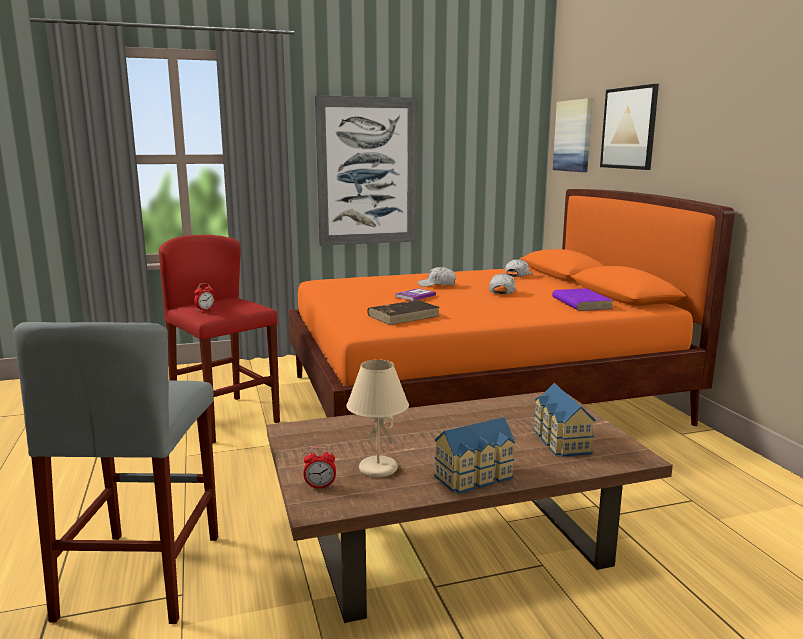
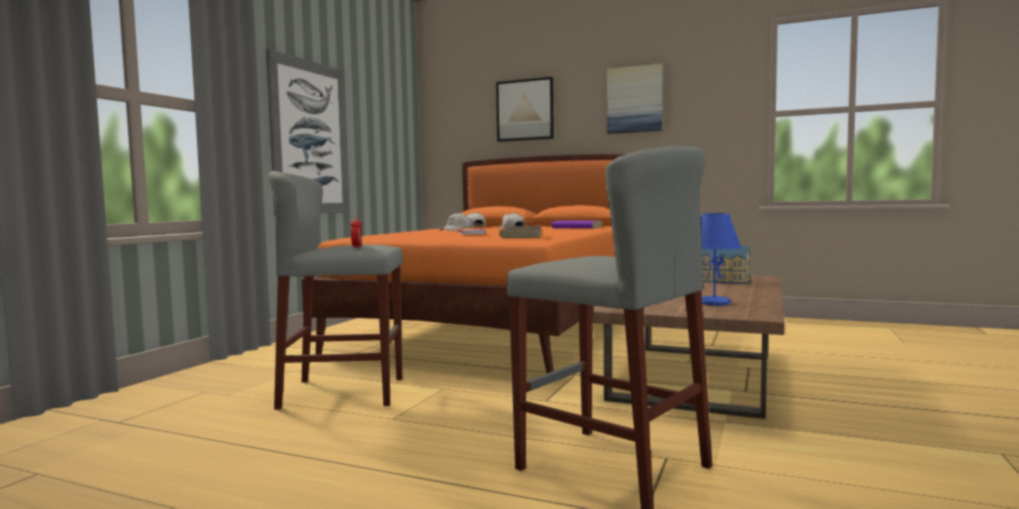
camera: 50 degrees left, 10 degrees down
red stool [159,235,280,444] -> grey stool [268,171,403,410]
alarm clock [303,447,336,489] -> none
beige table lamp [346,360,409,477] -> blue table lamp [700,213,742,306]
toy house [434,417,515,494] -> none
picture [553,98,593,172] -> picture moved to [607,64,663,134]

